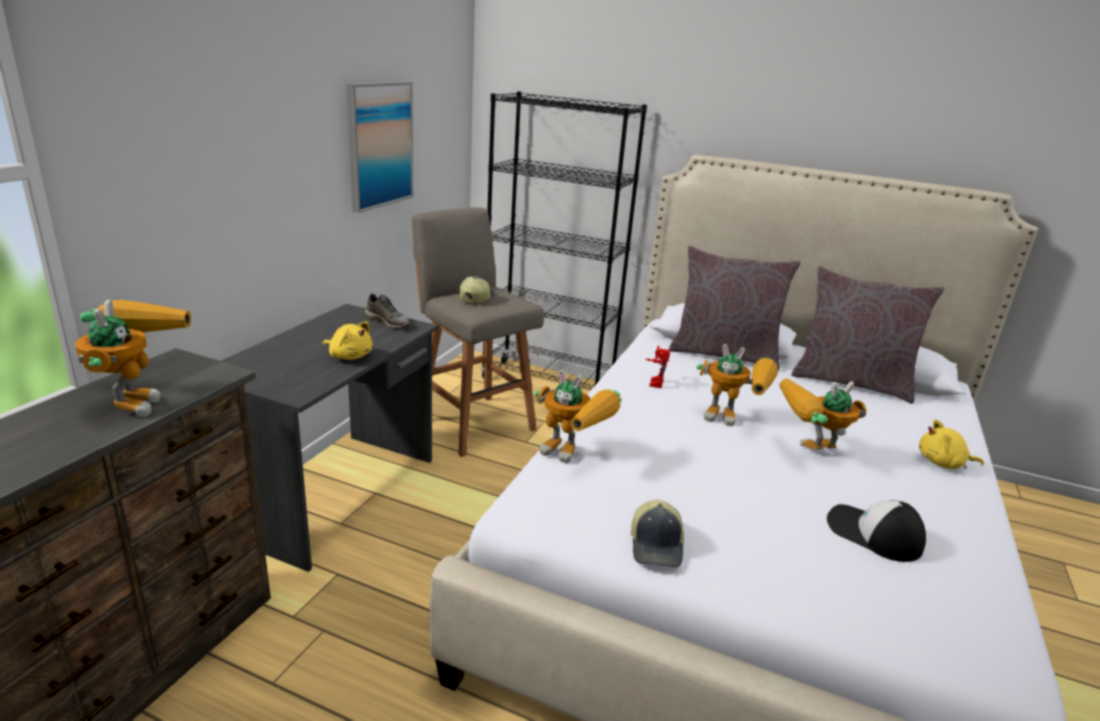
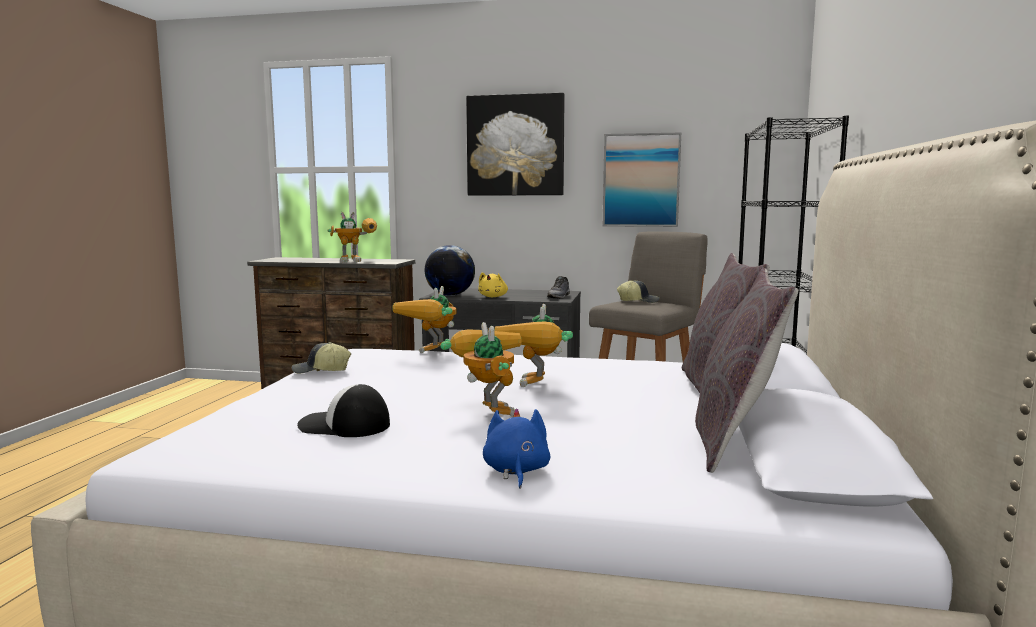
camera: 80 degrees right, 15 degrees down
toy robot [645,346,670,388] -> none
cap [827,500,926,562] -> cap turned 105 degrees counterclockwise [297,384,390,437]
yellow plush toy [919,419,984,469] -> blue plush toy [483,408,550,489]
none -> globe [425,245,475,296]
none -> picture [466,93,565,196]

